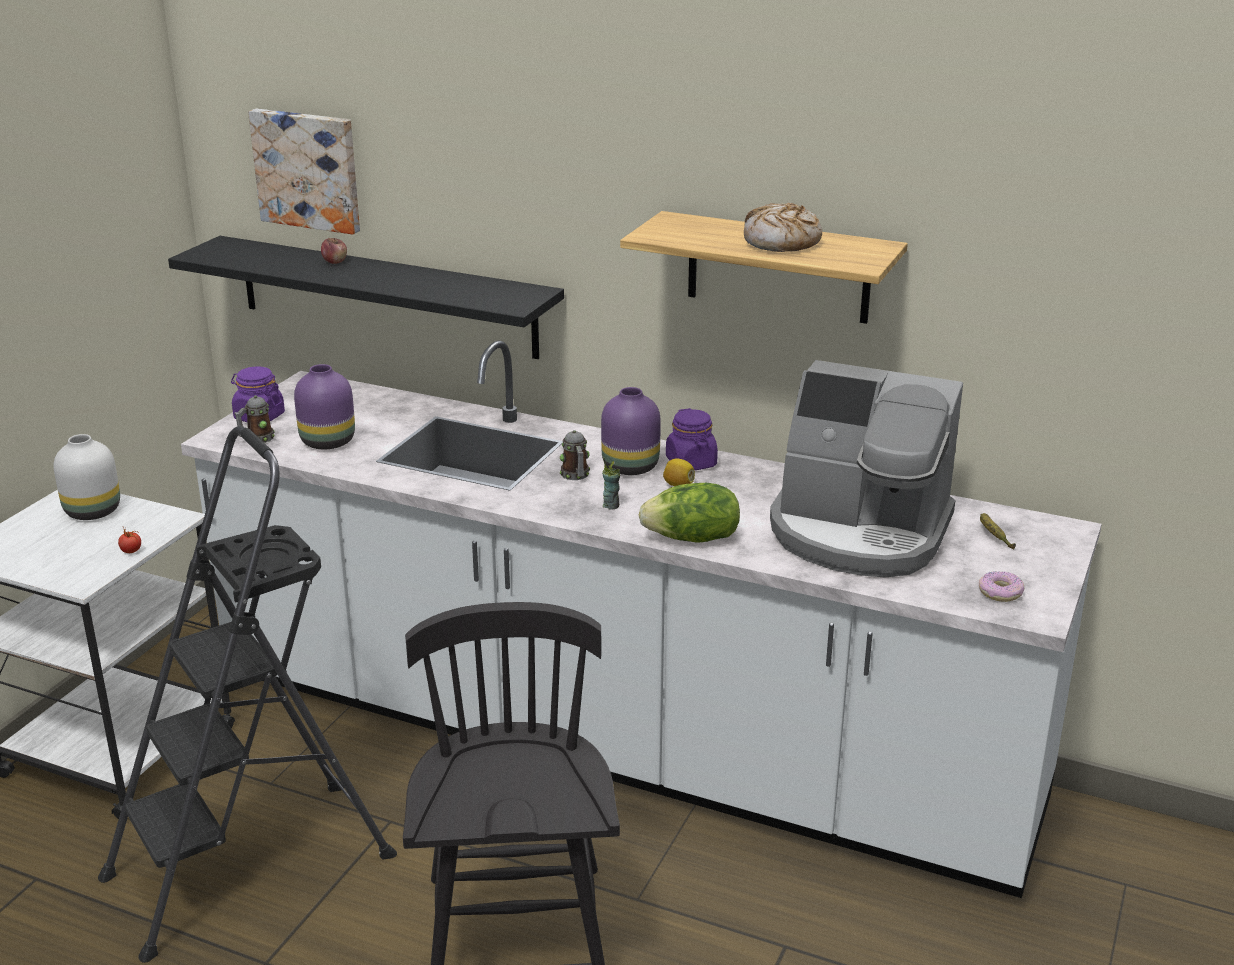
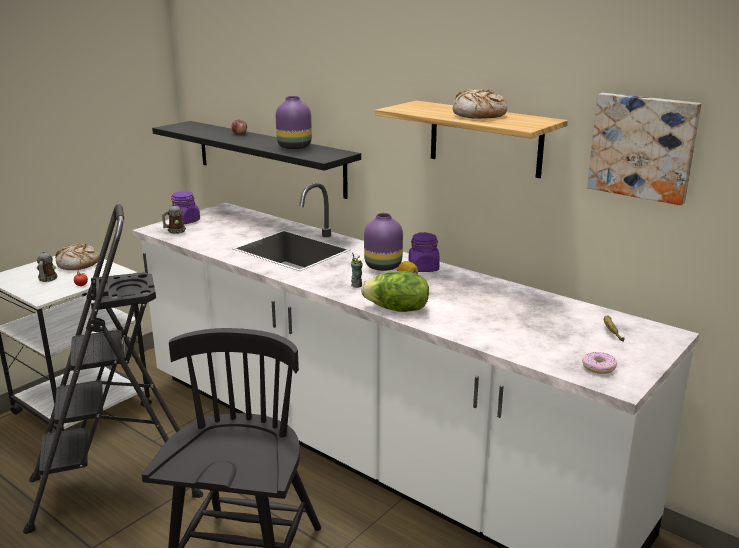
camera: 15 degrees right, 5 degrees down
white vase [54,434,120,520] -> bread [55,243,99,270]
picture [248,109,360,235] -> picture moved to [587,93,701,205]
purple vase [294,364,355,449] -> purple vase moved to [276,96,312,149]
mug [560,430,590,480] -> mug moved to [37,252,57,282]
coffee machine [770,360,963,578] -> none

